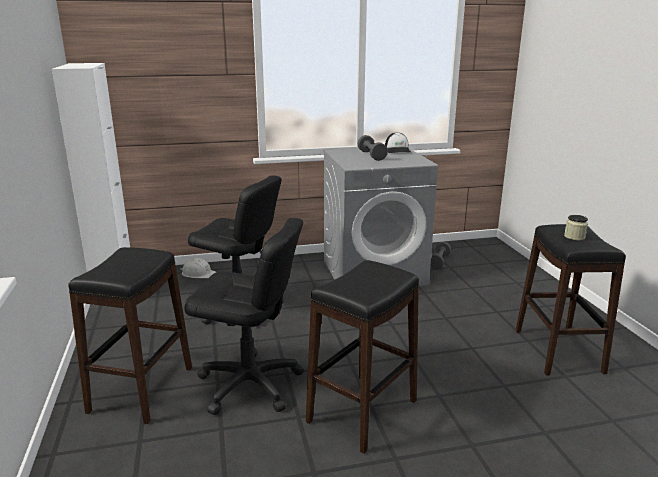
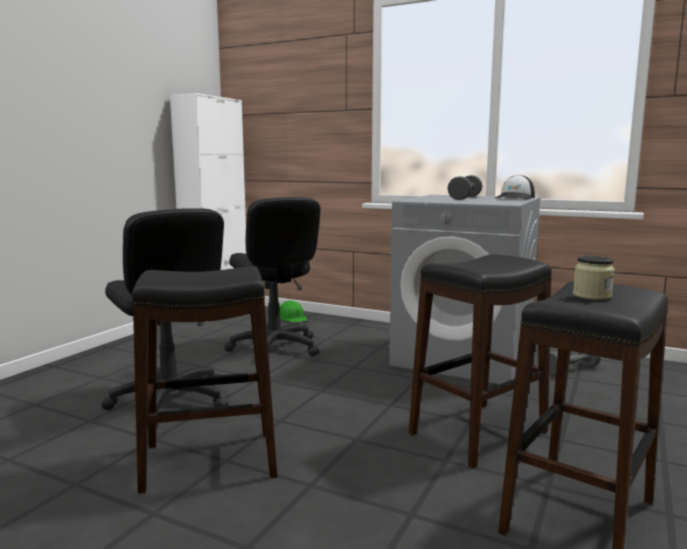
camera: 40 degrees right, 10 degrees down
black stool [68,247,192,424] -> black stool moved to [408,254,552,468]
white hard hat [180,258,216,278] -> green hard hat [280,300,307,322]

